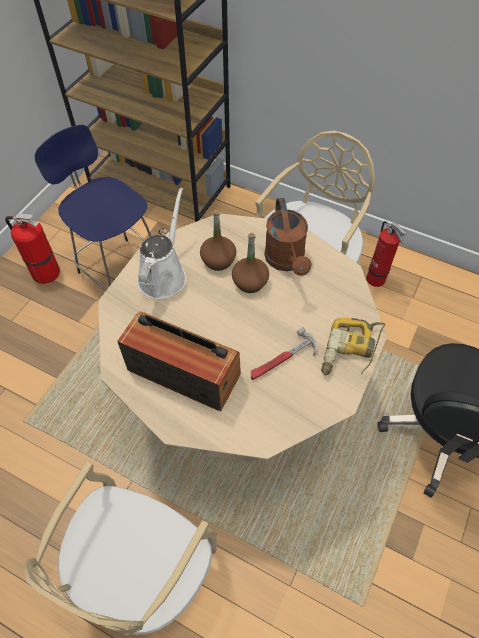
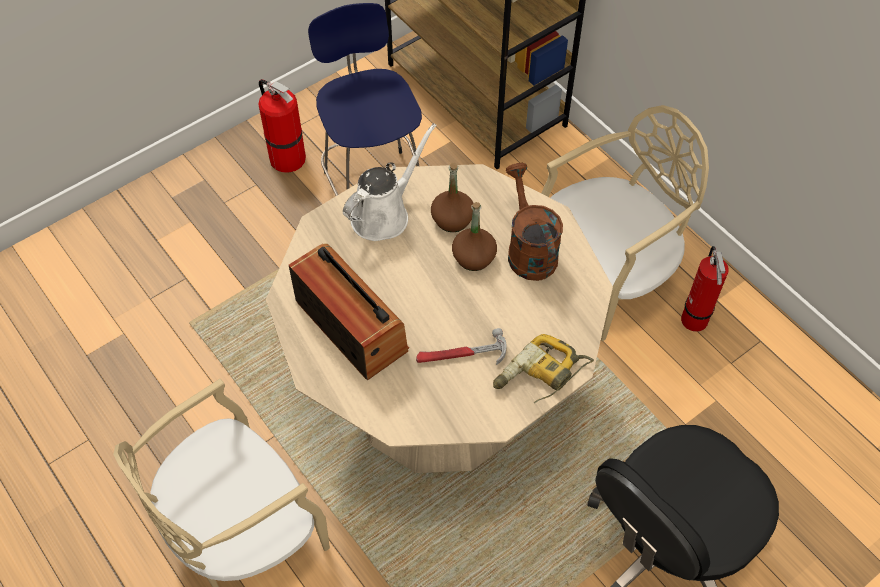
camera: 25 degrees right, 0 degrees up
brown watering can [264,198,312,276] -> brown watering can turned 150 degrees clockwise [506,163,563,281]

